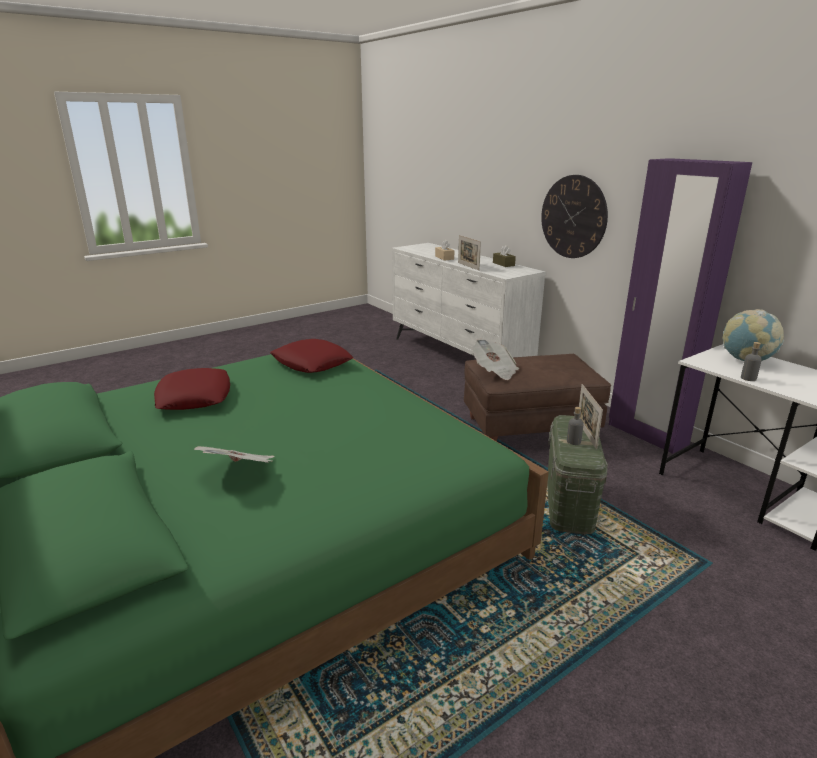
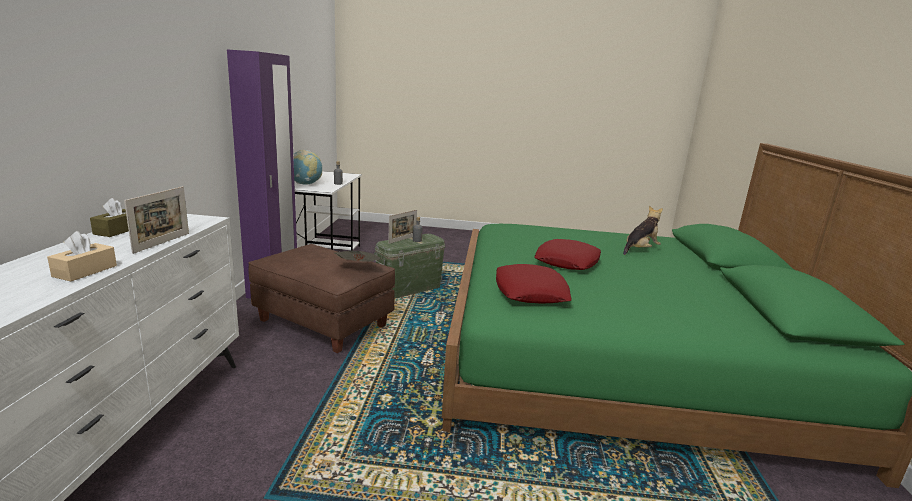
camera: 140 degrees left, 5 degrees down
red pillow [154,368,230,410] -> red pillow moved to [535,239,601,270]
newspaper [194,446,274,463] -> plush toy [623,205,663,255]
wall clock [541,175,608,258] -> none

